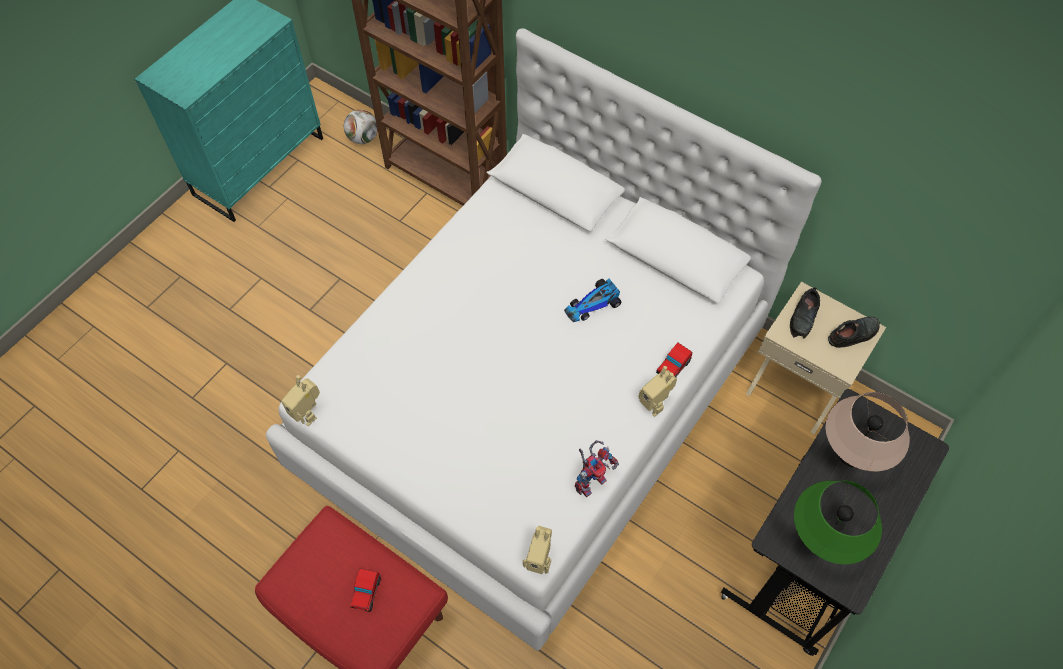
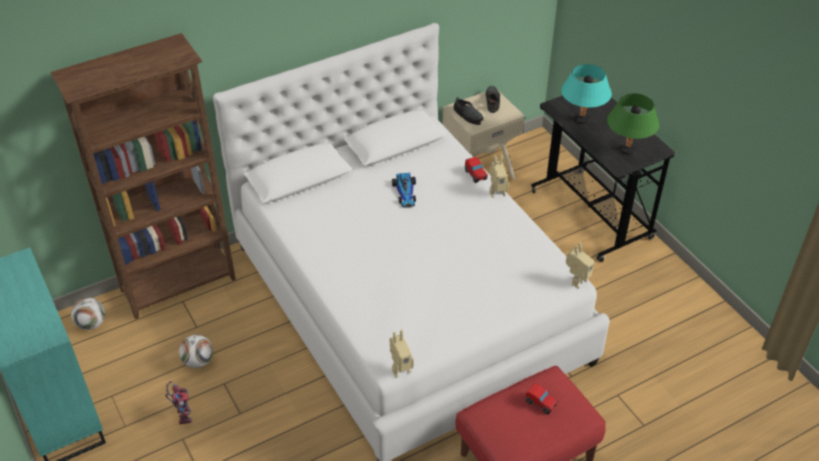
camera: 65 degrees left, 15 degrees down
toy robot [575,440,619,497] -> toy robot moved to [165,381,192,425]
beige table lamp [826,392,910,471] -> turquoise table lamp [561,64,612,124]
none -> football [179,335,213,368]

